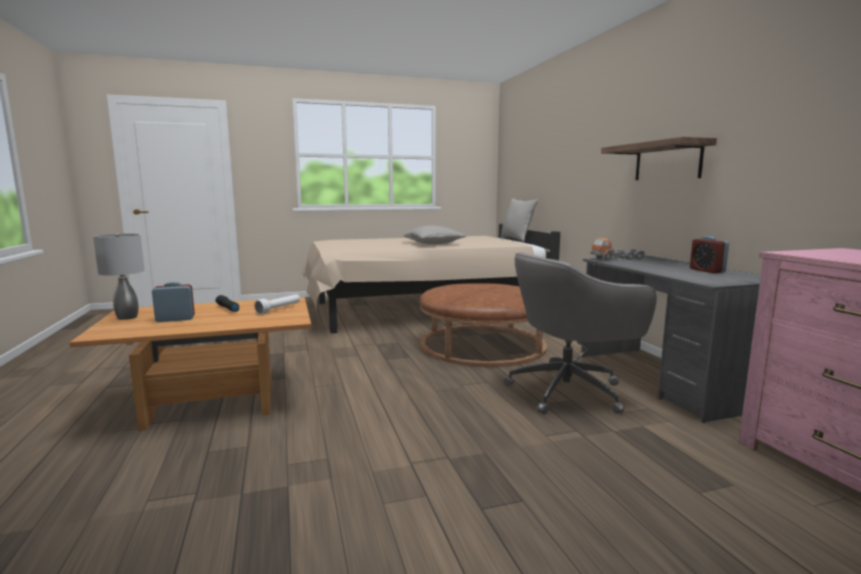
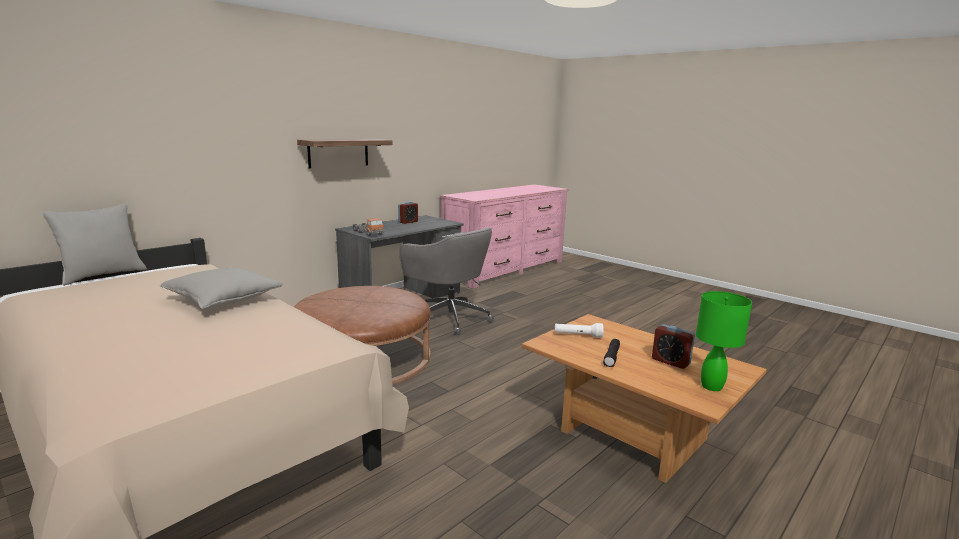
camera: 120 degrees left, 5 degrees up
grey table lamp [93,234,145,320] -> green table lamp [696,291,752,391]

